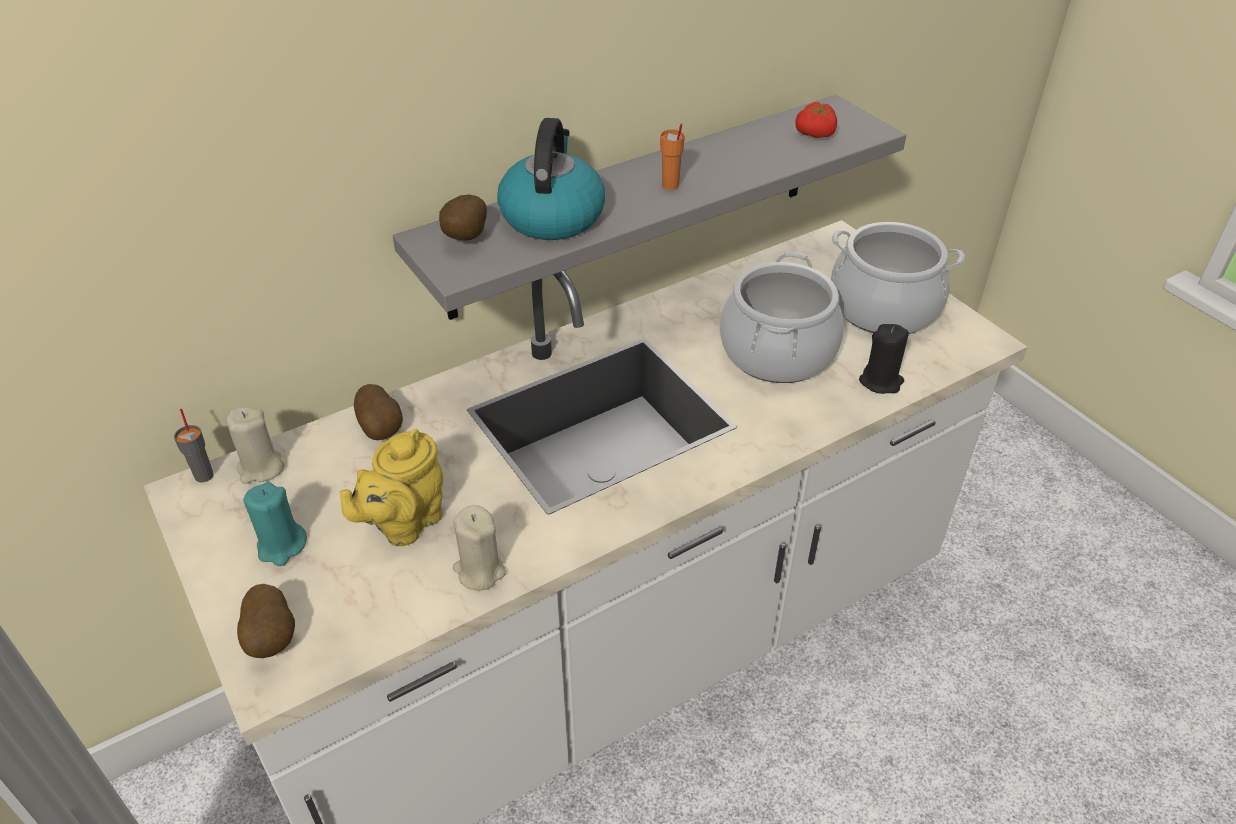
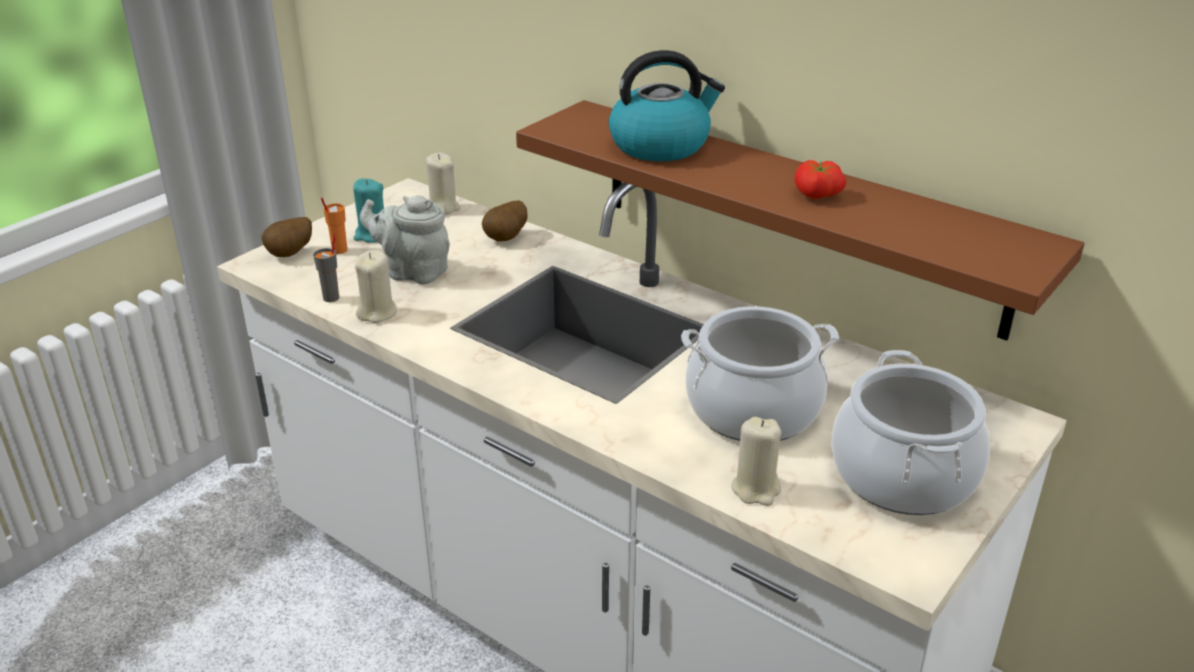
camera: 70 degrees right, 10 degrees down
grey cup [174,409,214,482] -> grey cup moved to [313,234,339,302]
yellow teapot [339,429,443,546] -> grey teapot [360,195,450,284]
grey shelf [393,95,906,320] -> brown shelf [516,100,1084,341]
potato [439,195,487,241] -> none
orange cup [660,124,685,190] -> orange cup moved to [321,198,347,254]
tomato [795,102,837,138] -> tomato moved to [794,160,846,199]
black candle [859,324,909,394] -> beige candle [731,417,781,506]

